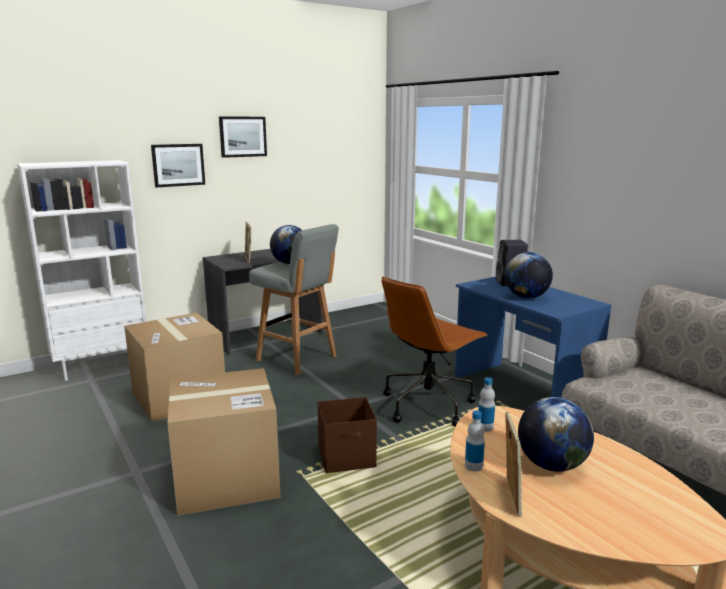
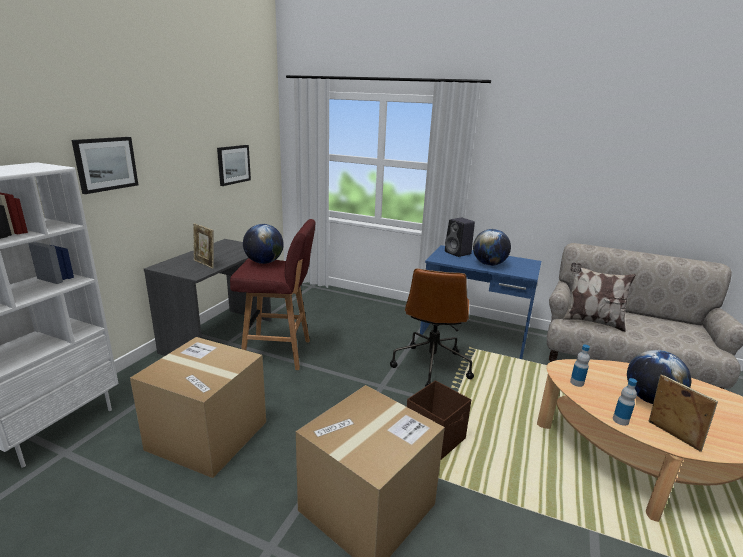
camera: 35 degrees left, 5 degrees up
picture [219,117,267,158] -> picture moved to [217,145,251,186]
grey stool [249,224,339,375] -> red stool [230,219,316,370]
none -> pillow [563,262,636,332]

